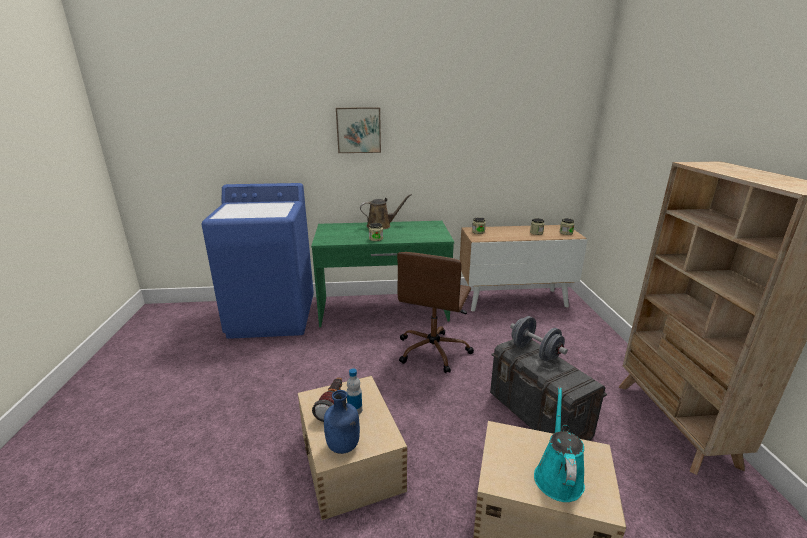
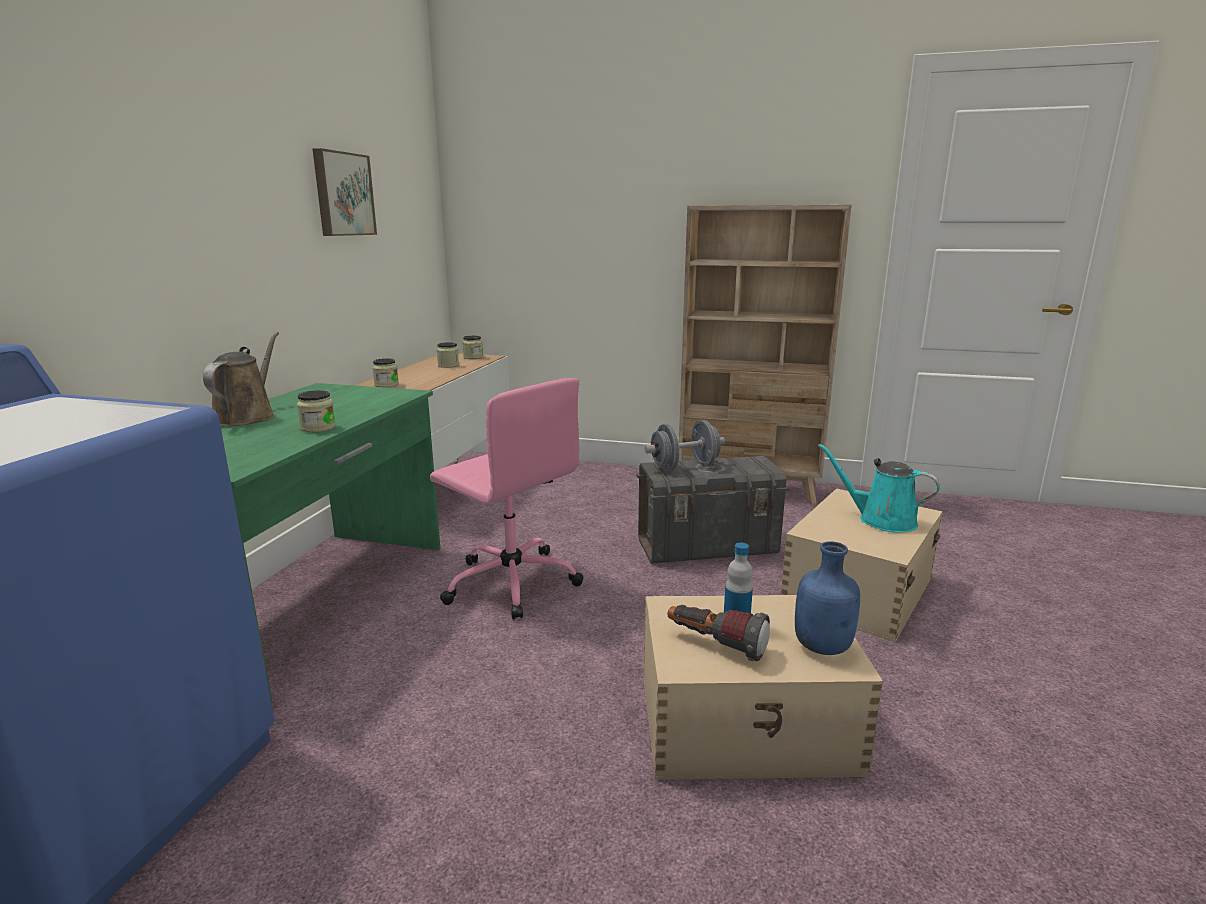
camera: 70 degrees left, 5 degrees down
picture [336,107,381,153] -> picture moved to [313,148,377,236]
brown office chair [397,252,474,373] -> pink office chair [430,378,584,620]

